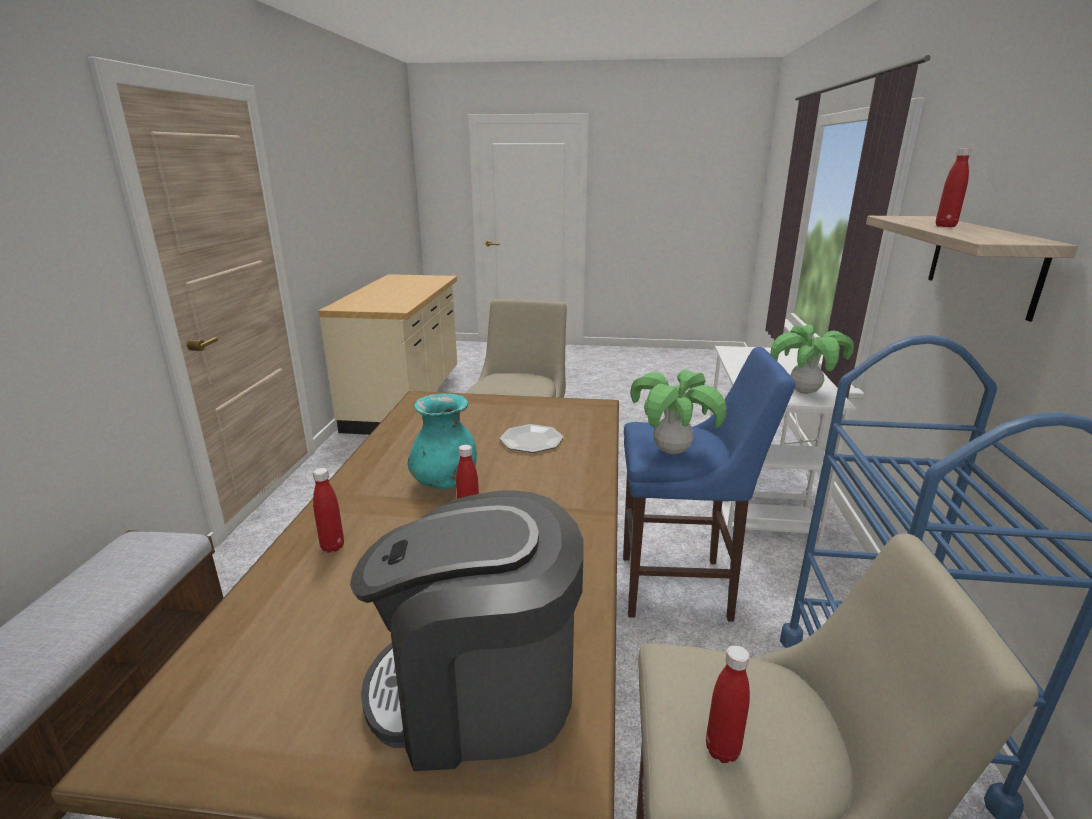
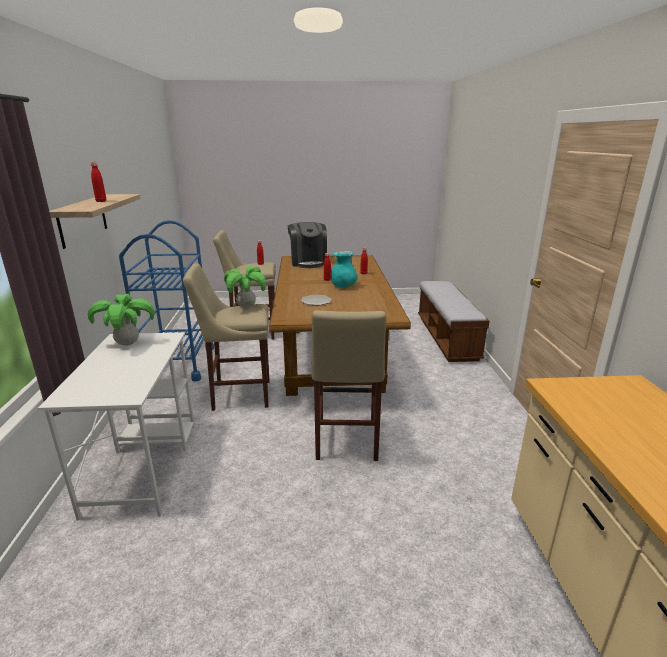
camera: 170 degrees right, 0 degrees up
coffee machine [350,490,584,771] -> coffee machine turned 90 degrees clockwise [288,222,327,268]
blue stool [623,347,795,622] -> beige stool [183,263,269,411]

